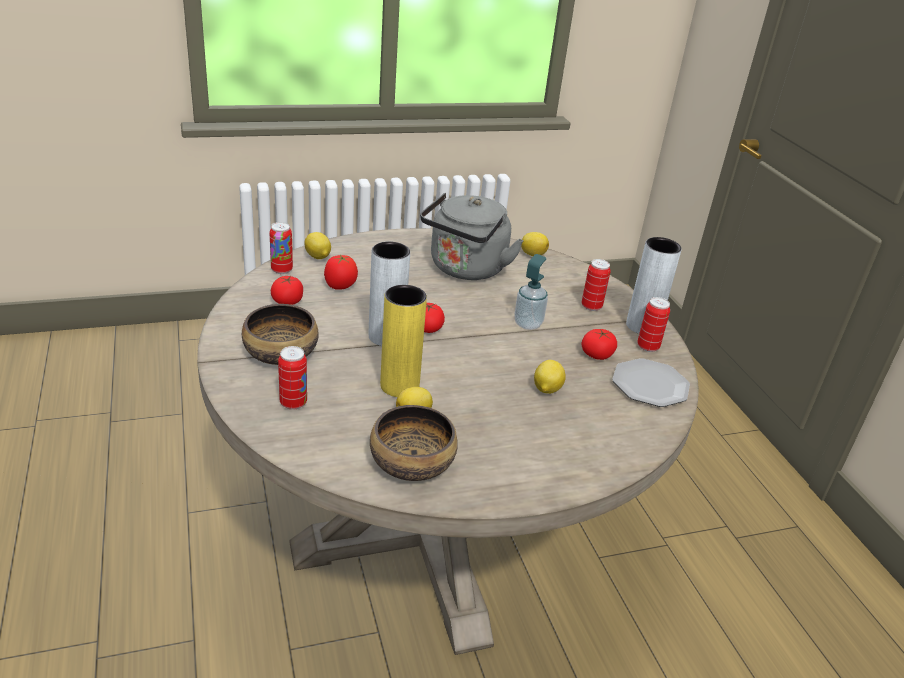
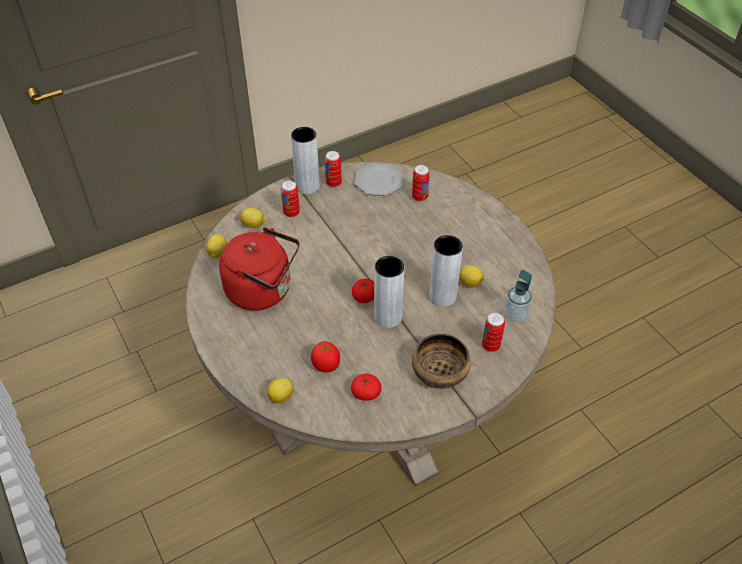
camera: 100 degrees left, 15 degrees up
can [270,222,293,274] -> can moved to [412,165,430,202]
bowl [370,405,458,481] -> none
yellow vase [380,285,427,397] -> grey vase [429,235,463,307]
grey kettle [420,193,524,280] -> red kettle [219,227,300,311]
soap dispenser [514,254,548,330] -> soap dispenser moved to [504,270,532,322]
lemon [534,360,566,394] -> lemon moved to [240,208,266,228]
tomato [582,329,617,360] -> none

